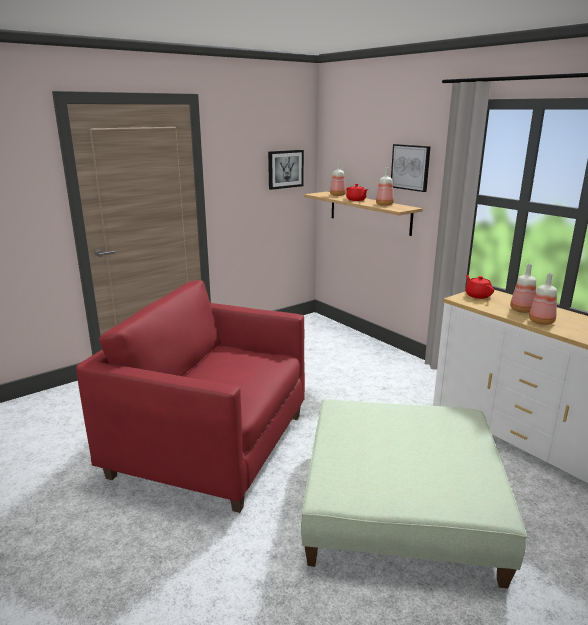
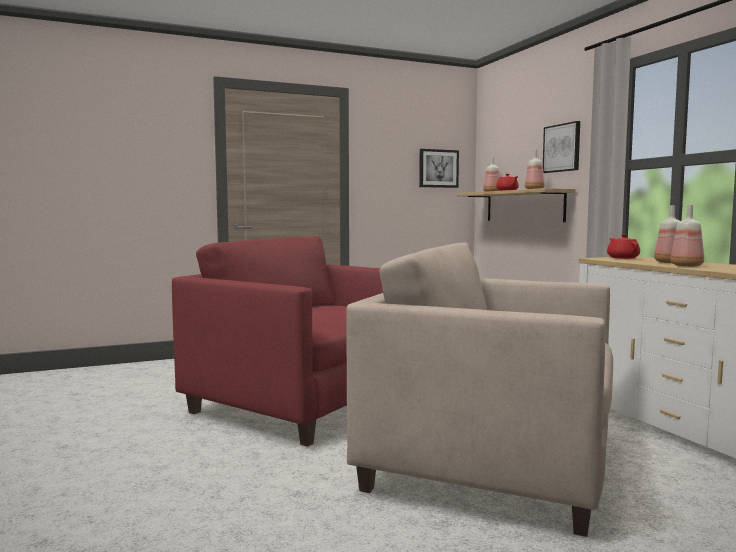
camera: 15 degrees right, 15 degrees down
green ottoman [301,399,527,589] -> beige armchair [347,242,613,537]

